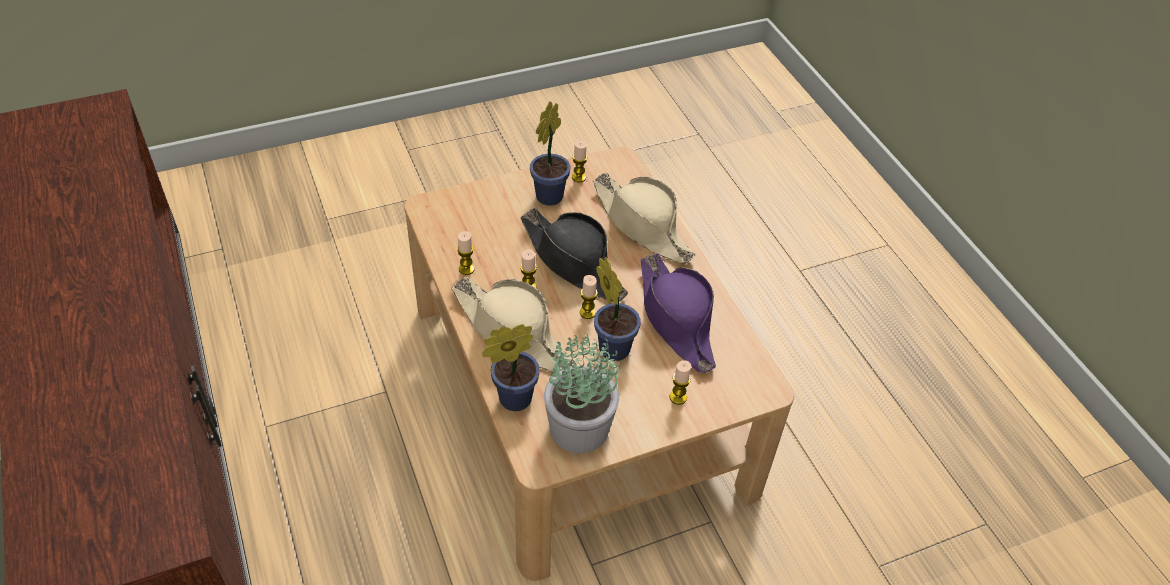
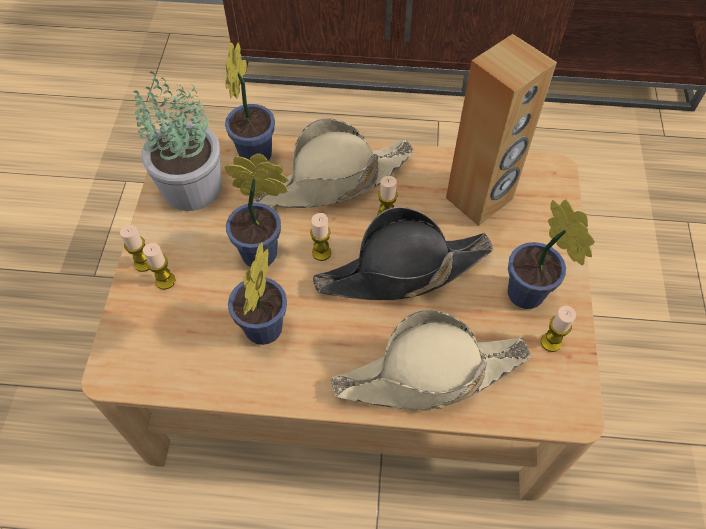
camera: 120 degrees right, 10 degrees up
candle [457,231,475,275] -> candle moved to [120,225,150,272]
purple hat [641,254,716,373] -> potted plant [228,242,287,345]
none -> brown speaker [446,34,557,226]

